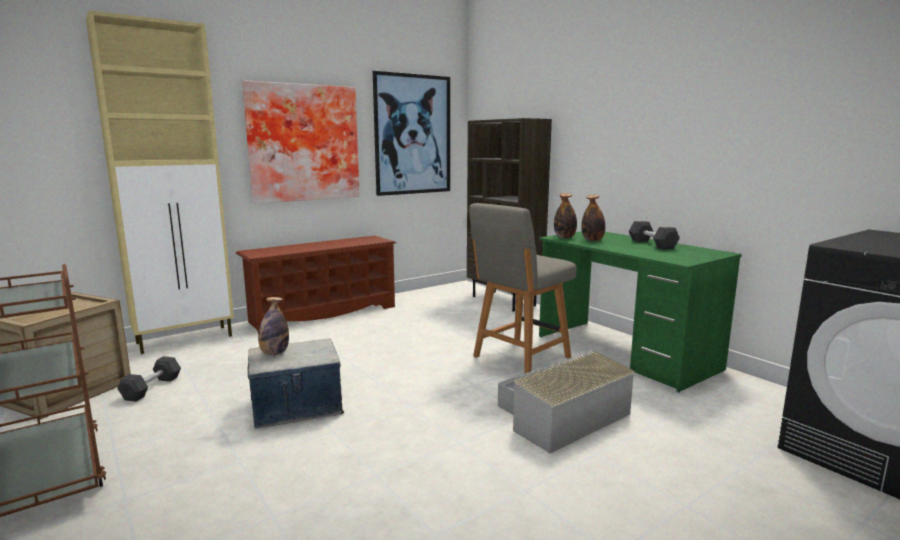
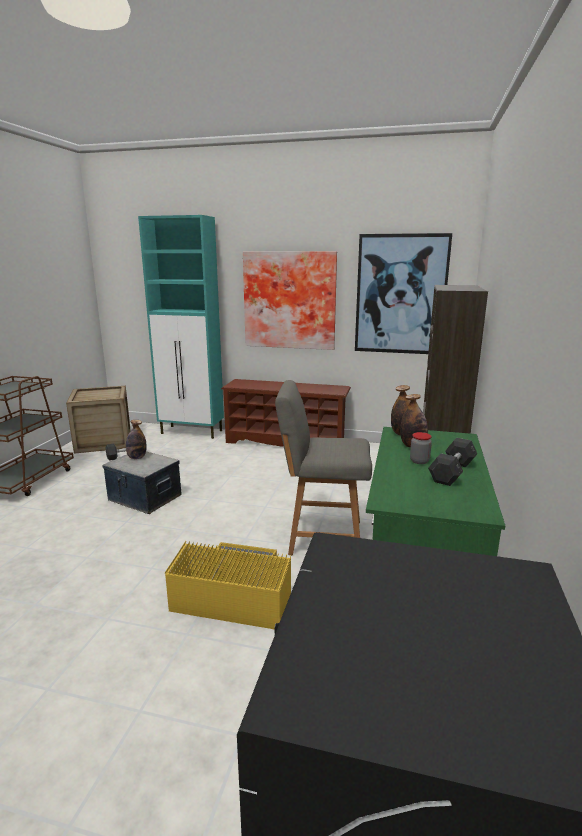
camera: 50 degrees right, 5 degrees up
beige cabinet [86,10,234,354] -> turquoise cabinet [138,215,224,439]
grey storage box [498,351,635,453] -> yellow storage box [165,541,291,629]
none -> jar [410,432,432,464]

